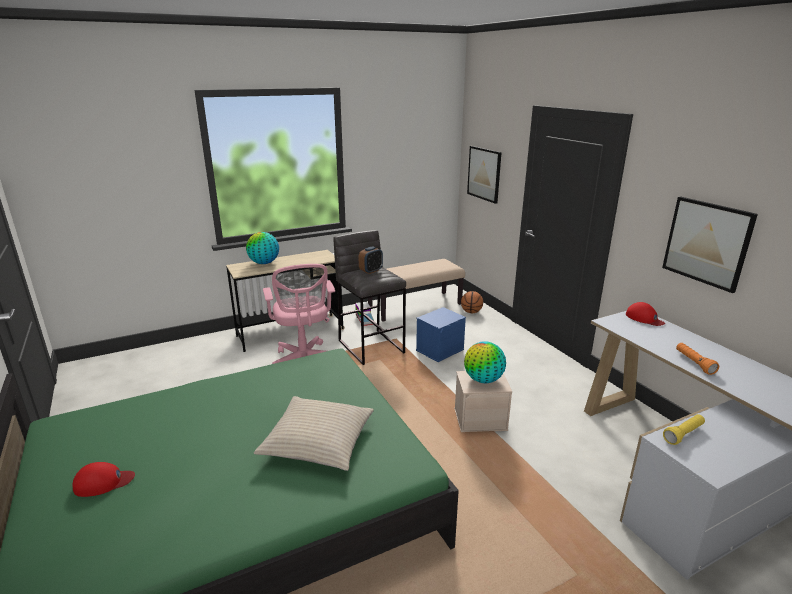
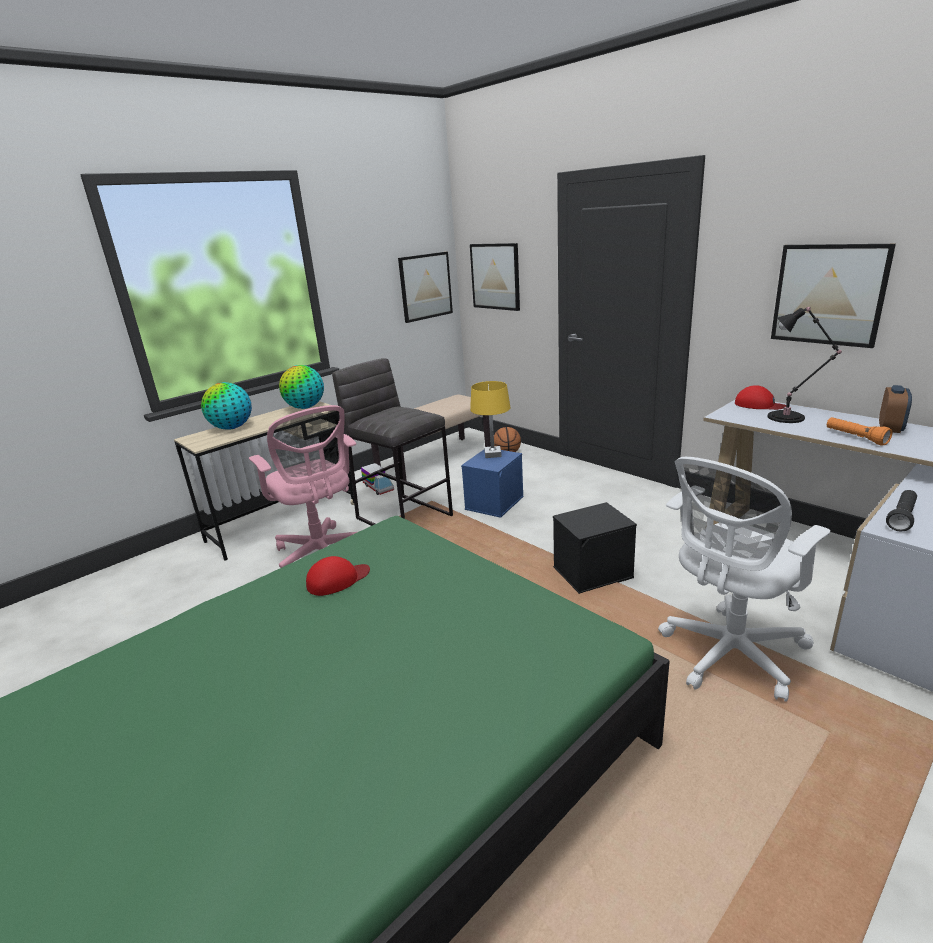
camera: 15 degrees left, 0 degrees up
red cap [72,462,135,497] -> red cap moved to [306,556,370,596]
beige pillow [254,396,374,471] -> none
alarm clock [359,246,383,274] -> alarm clock moved to [879,385,912,433]
beige storage box [454,371,512,432] -> black storage box [553,502,637,594]
globe [464,341,506,383] -> globe moved to [279,365,324,409]
yellow flashlight [663,414,705,445] -> black flashlight [886,490,917,531]
none -> picture [398,252,453,323]
none -> yellow table lamp [470,381,510,458]
none -> white office chair [658,457,831,702]
none -> black table lamp [768,307,842,423]

